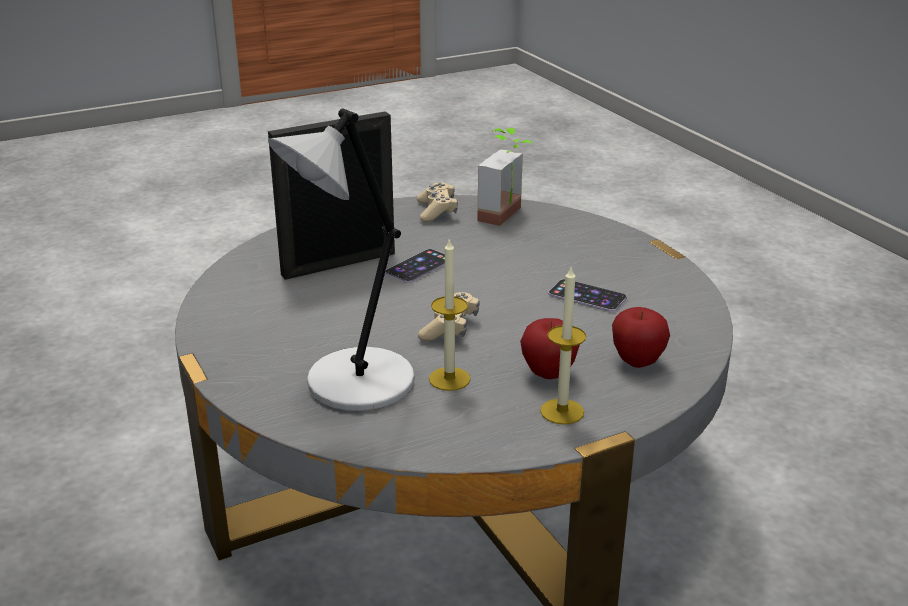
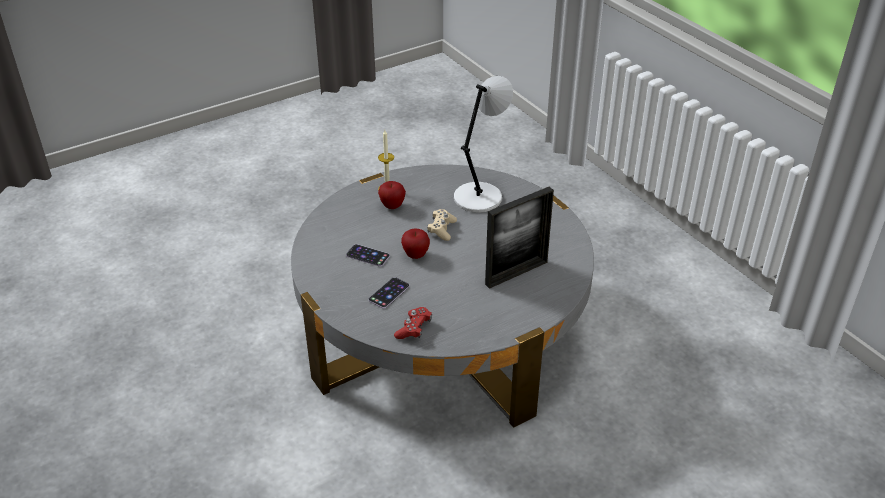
camera: 175 degrees right, 10 degrees up
phone [385,249,445,283] -> phone moved to [369,277,410,309]
beige game controller [417,183,458,222] -> none
candle [429,238,471,391] -> none
potted plant [478,128,532,226] -> red game controller [394,307,432,339]
apple [612,307,670,368] -> apple moved to [401,229,430,259]

